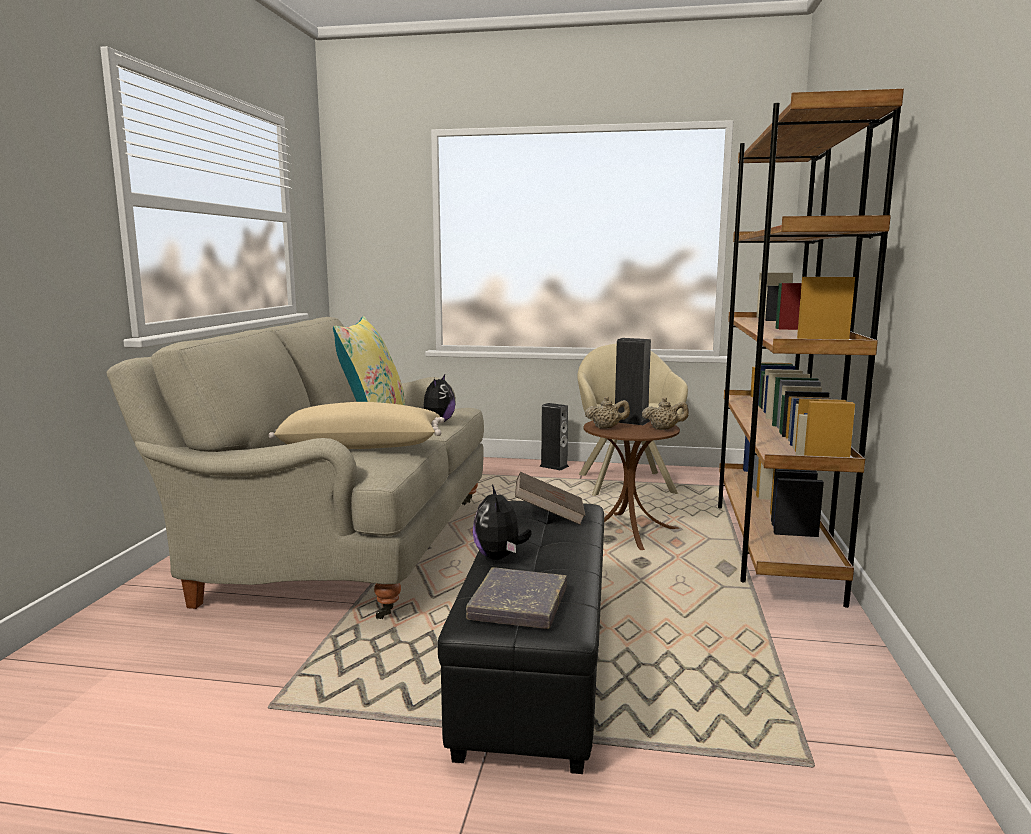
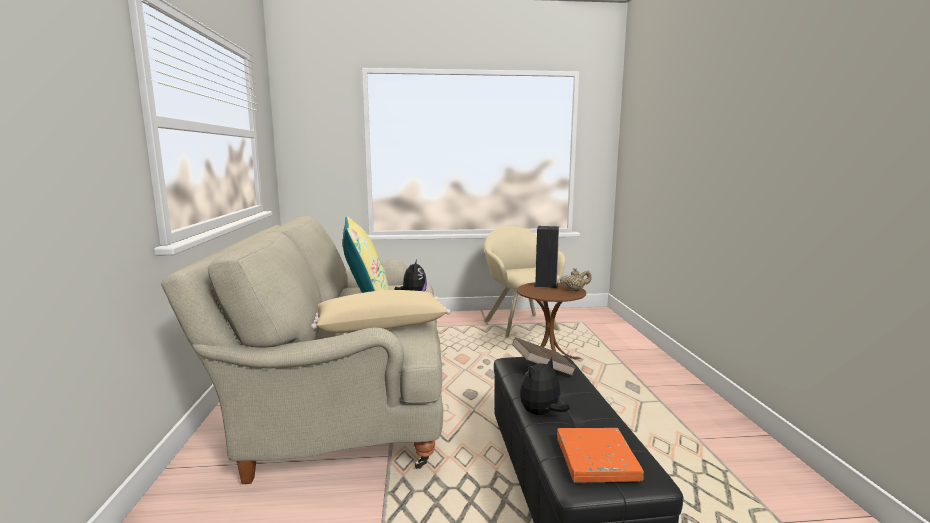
camera: 15 degrees left, 0 degrees up
grey book [466,568,567,629] -> orange book [557,428,644,483]
plush toy [473,485,532,560] -> plush toy turned 75 degrees clockwise [520,357,570,415]
speaker [539,403,569,471] -> none
beige teapot [585,396,630,429] -> none
brown bookcase [718,89,904,608] -> none

